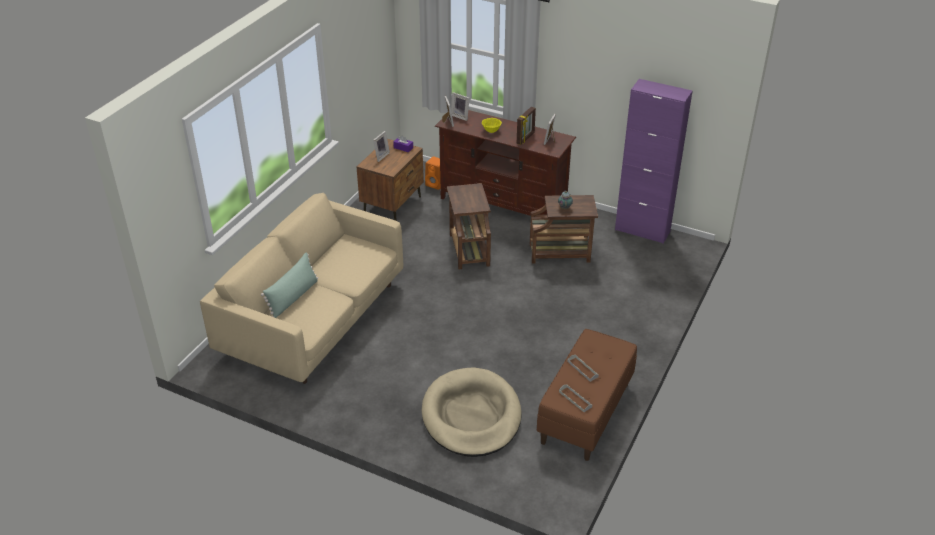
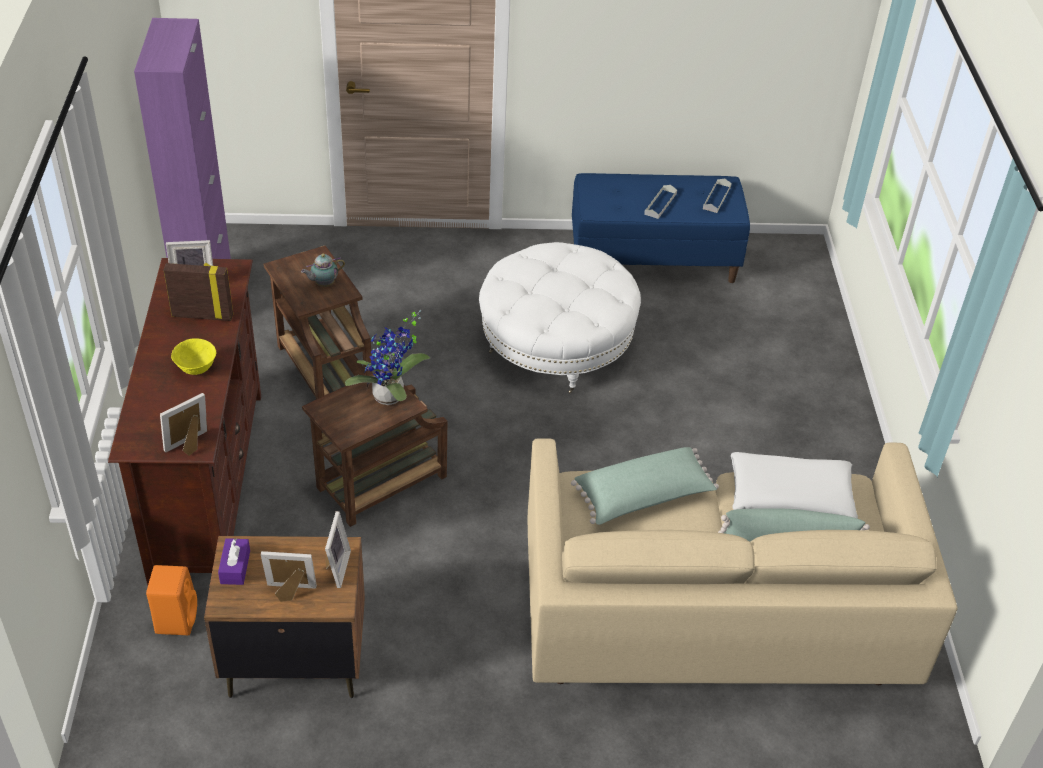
camera: 120 degrees left, 5 degrees up
beige dog bed [422,367,521,457] -> none
picture frame [451,92,469,121] -> picture frame moved to [325,511,351,588]
brown bench [537,329,637,461] -> blue bench [572,173,750,283]
none -> potted plant [345,310,430,405]
none -> white ottoman [479,242,641,394]
none -> green pillow [571,447,719,525]
none -> white pillow [731,452,858,519]

